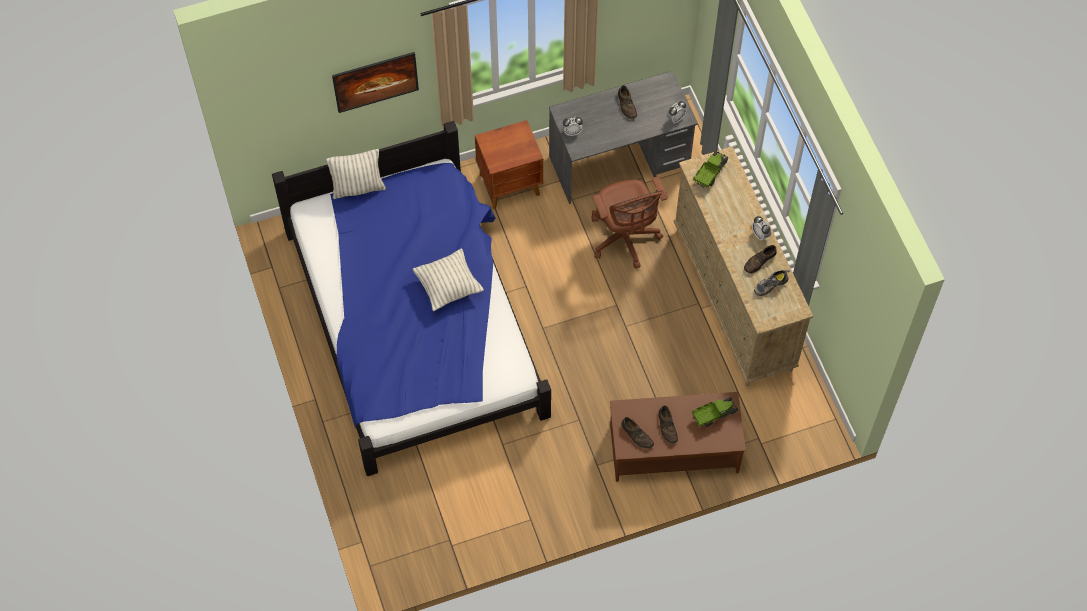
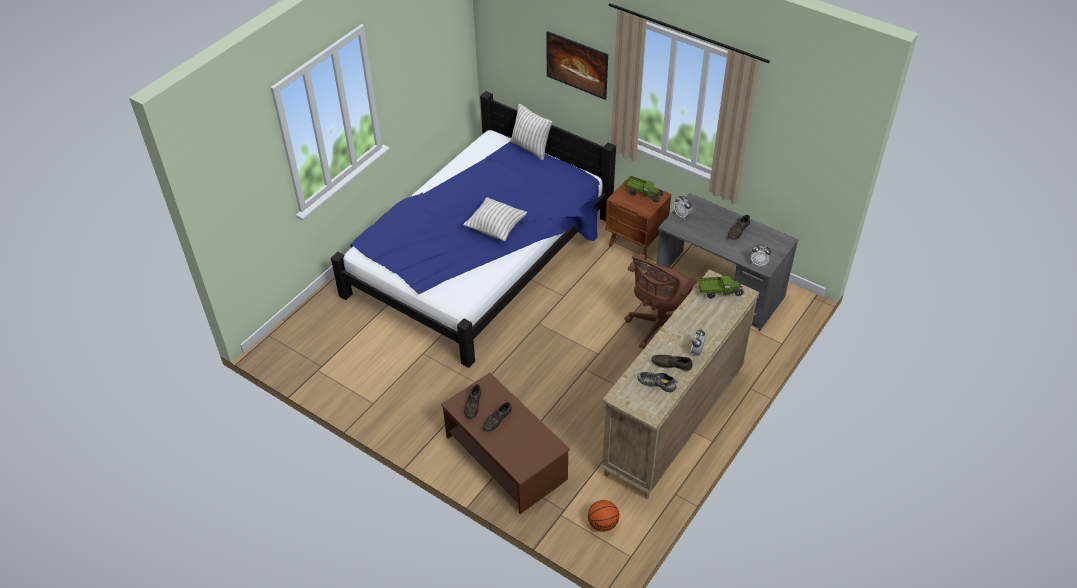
camera: 55 degrees right, 15 degrees down
toy truck [692,397,738,427] -> toy truck moved to [625,176,664,203]
none -> basketball [588,500,619,532]

